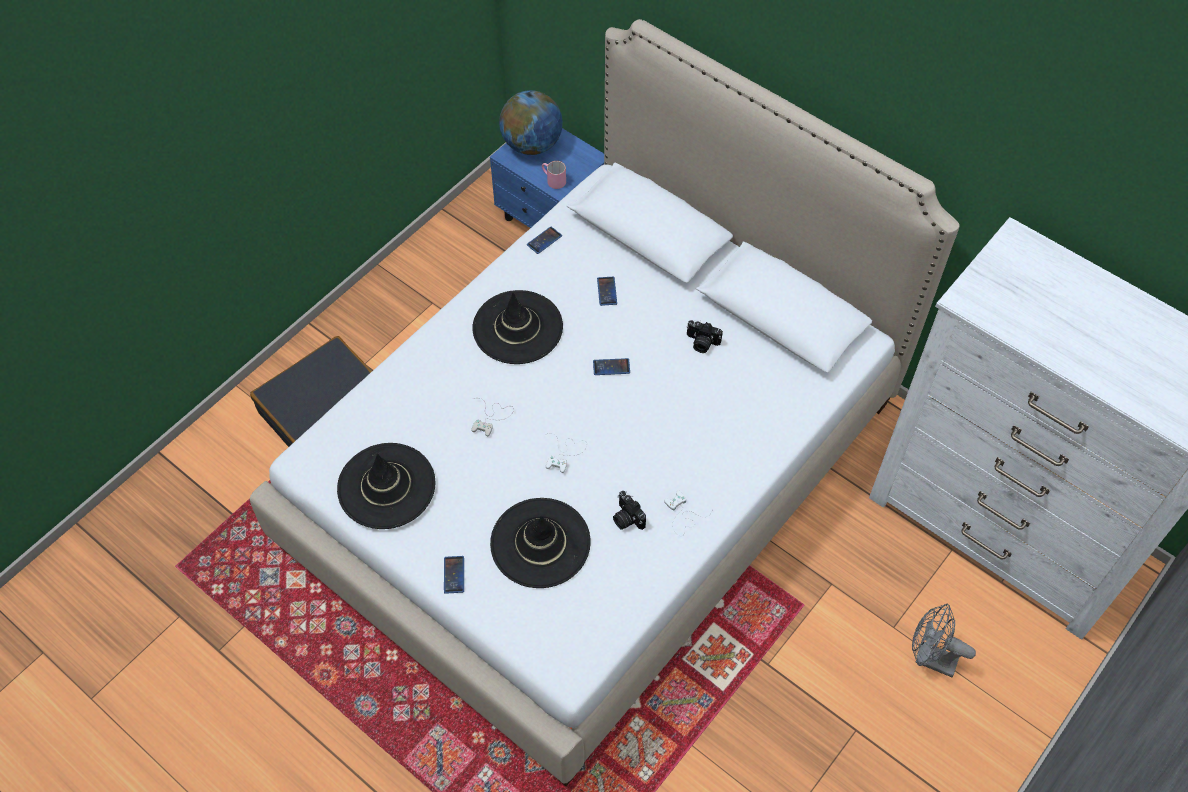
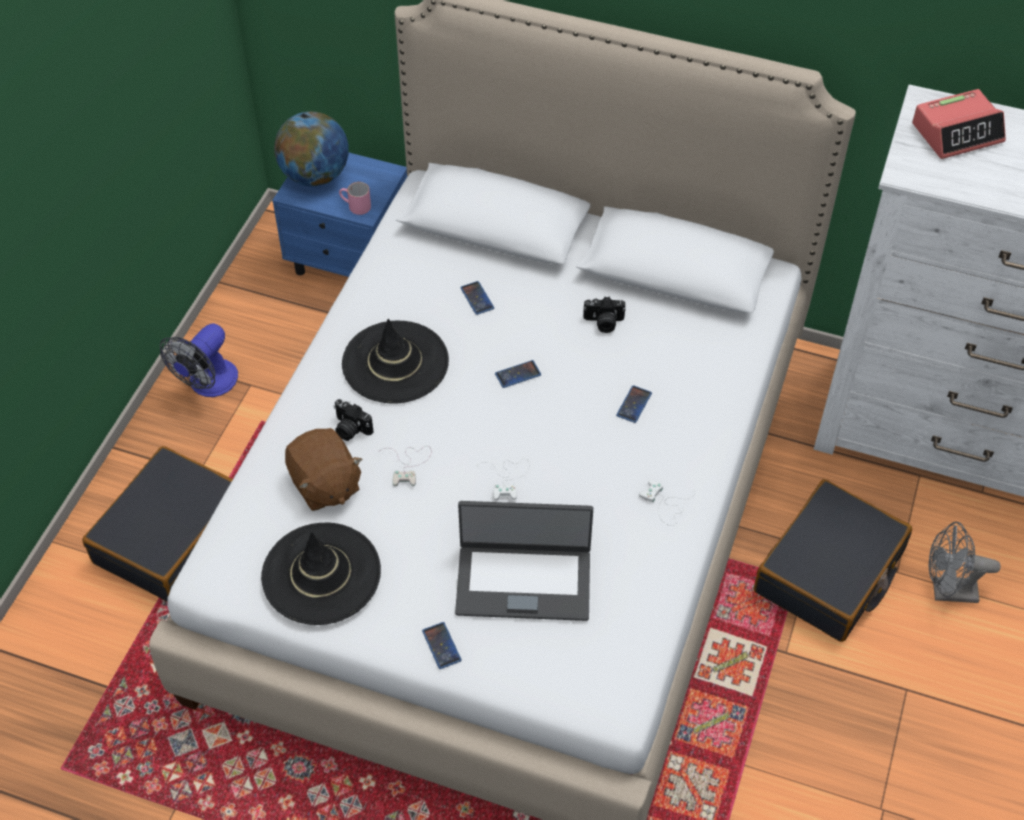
camera: 20 degrees left, 5 degrees down
black hat [490,498,591,588] -> laptop [455,501,593,621]
phone [527,226,562,254] -> phone moved to [616,385,652,423]
camera [613,491,646,530] -> camera moved to [334,399,373,441]
none -> fan [160,323,238,397]
none -> brown plush toy [285,428,363,511]
none -> black suitcase [754,479,912,642]
none -> alarm clock [912,89,1006,159]

